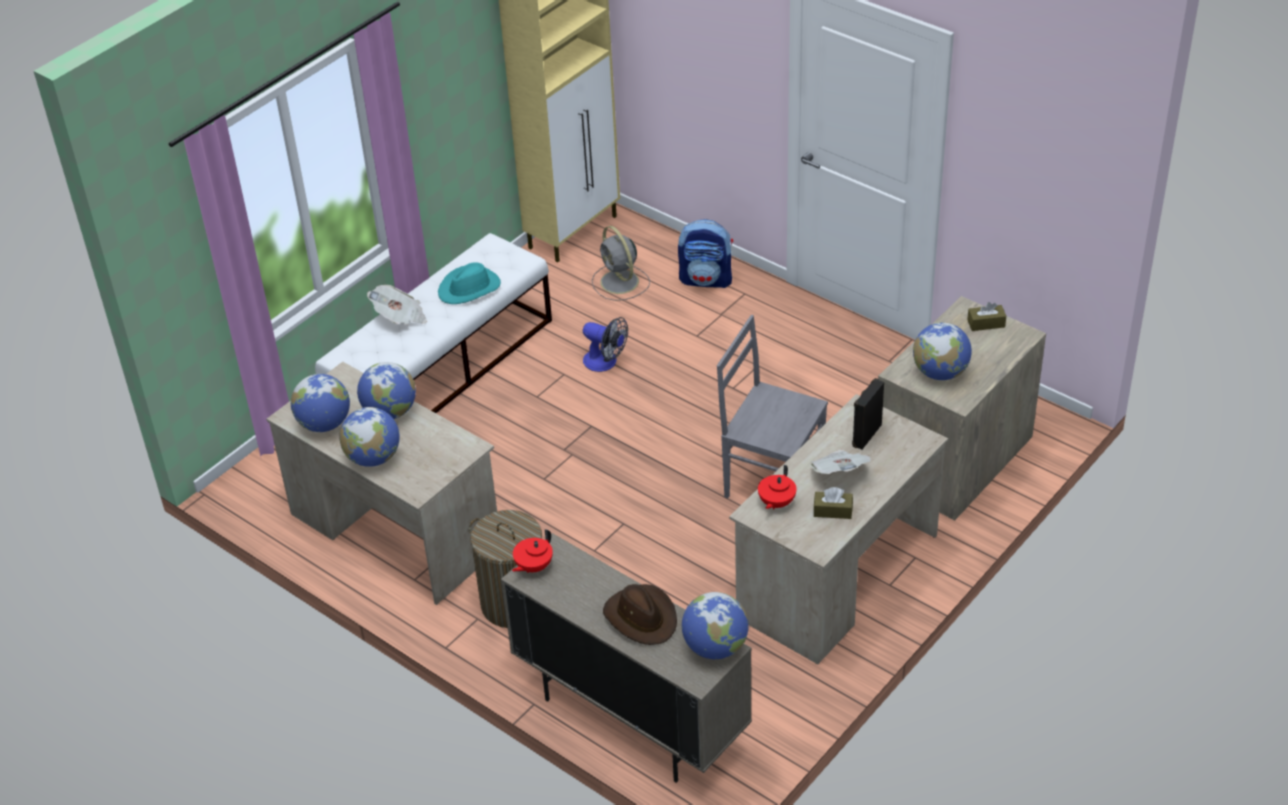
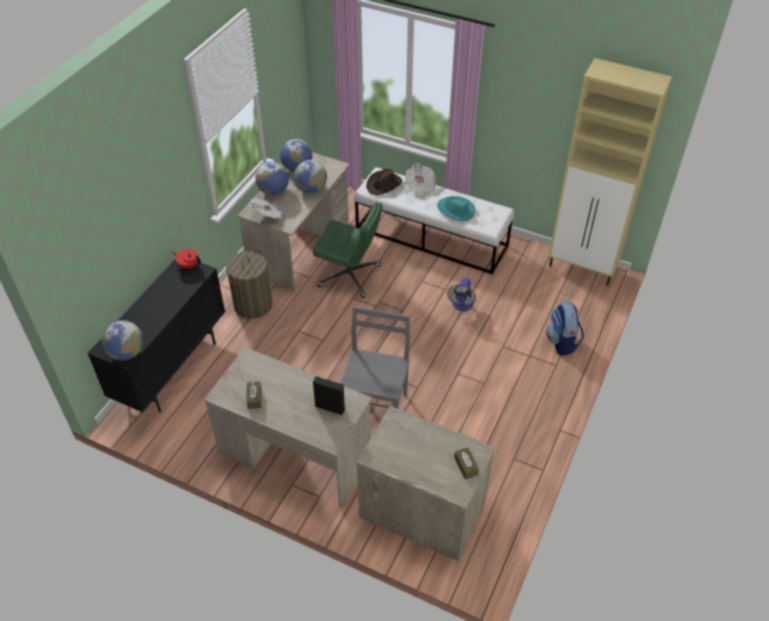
camera: 75 degrees right, 5 degrees up
beige cabinet [501,533,752,783] -> black cabinet [87,259,225,413]
grey fan [592,226,650,301] -> none
brown hat [603,584,677,645] -> brown hat moved to [366,169,402,195]
red teapot [758,465,797,510] -> none
newspaper [810,450,870,474] -> newspaper moved to [249,198,288,219]
globe [913,322,972,380] -> none
none -> green office chair [313,202,383,298]

